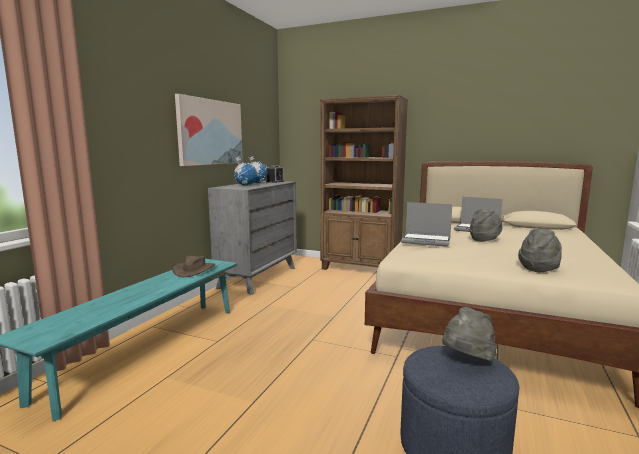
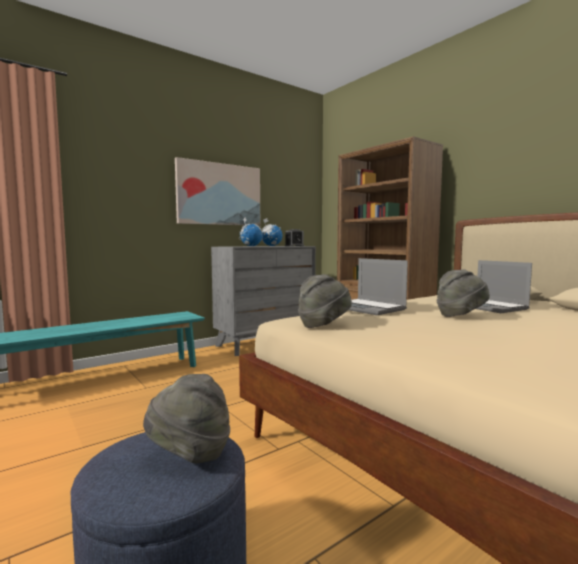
camera: 30 degrees right, 5 degrees down
brown hat [173,256,215,277] -> none
grey hat [518,229,562,272] -> grey hat moved to [298,274,352,328]

